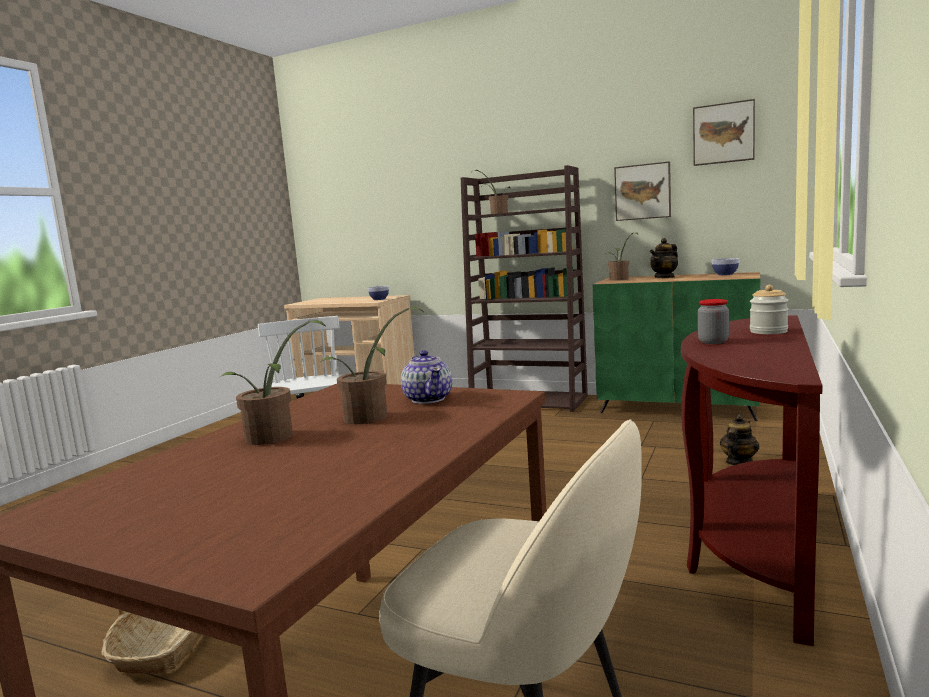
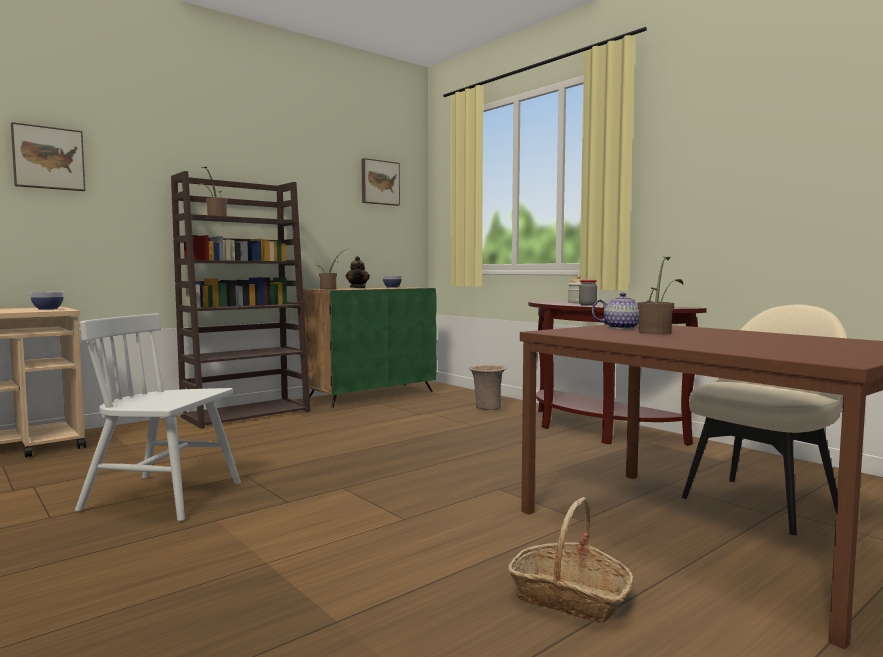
camera: 65 degrees left, 5 degrees down
potted plant [220,320,325,445] -> none
picture [614,161,671,221] -> picture moved to [11,122,85,191]
teapot [720,414,759,465] -> beige vase [469,365,506,410]

